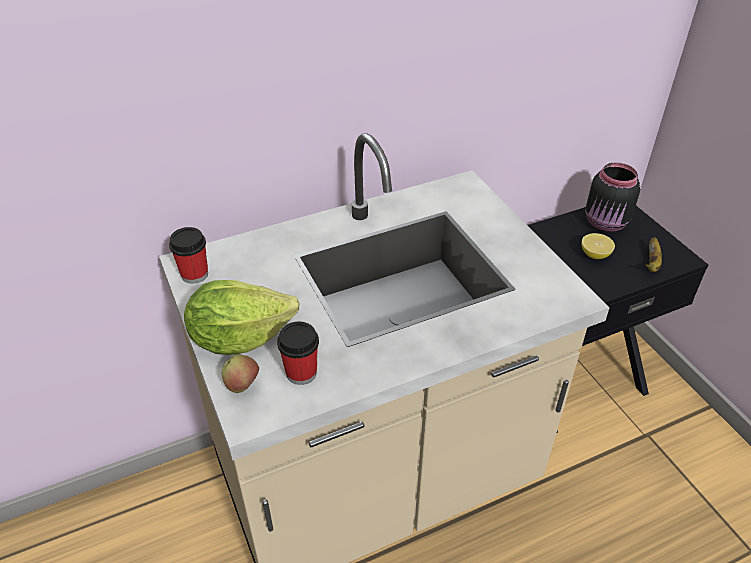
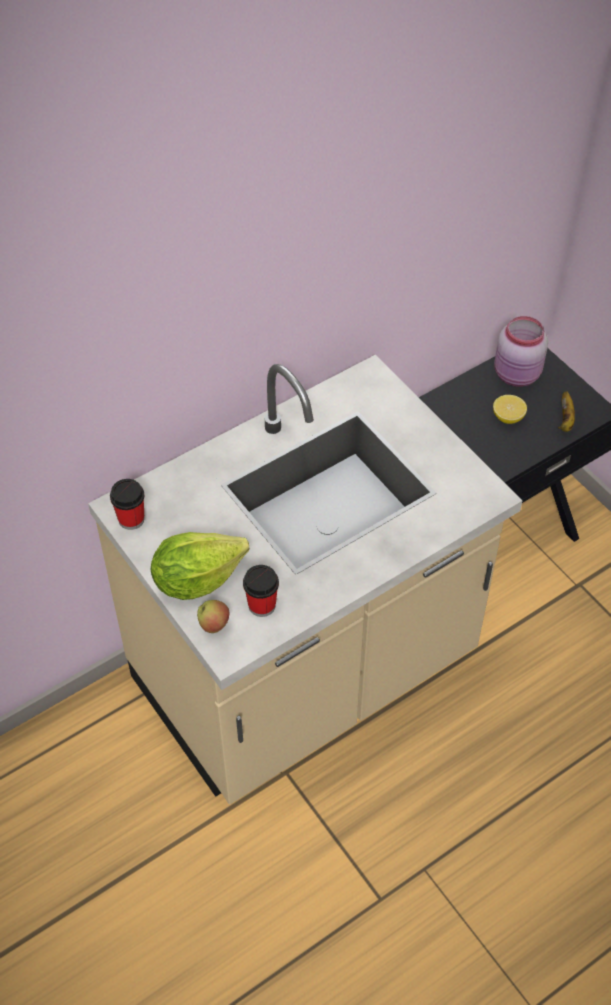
camera: 10 degrees left, 10 degrees up
black jar [585,163,641,232] -> pink jar [494,316,548,387]

